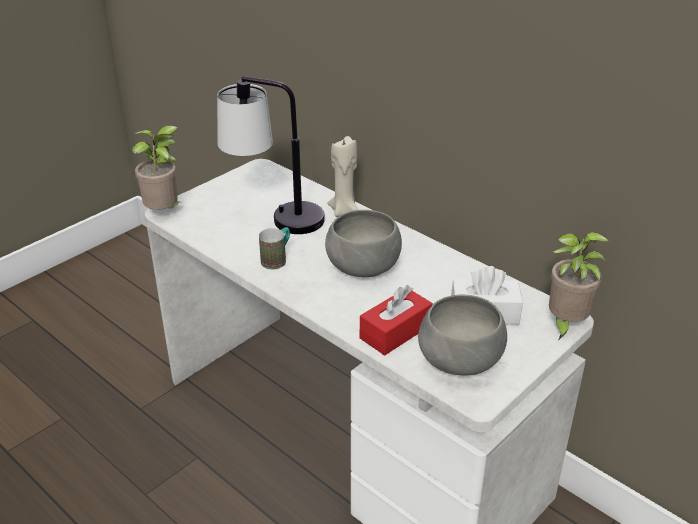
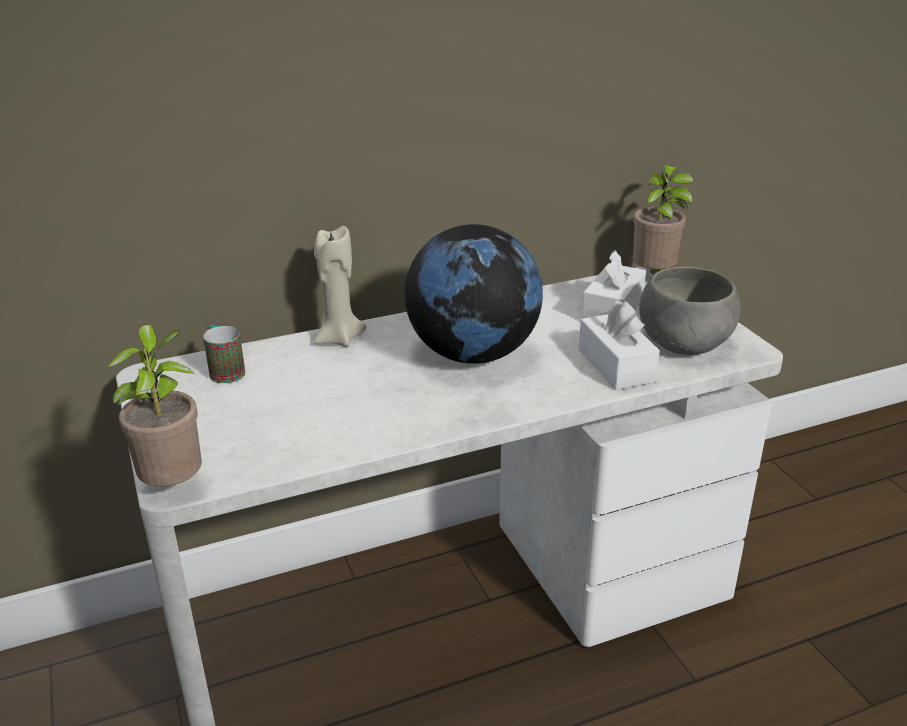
camera: 65 degrees left, 5 degrees down
table lamp [217,76,325,234] -> none
mug [259,227,290,269] -> mug moved to [203,325,245,383]
grey bowl [325,210,402,277] -> globe [405,224,543,364]
red tissue box [360,285,433,355] -> white tissue box [579,300,660,390]

